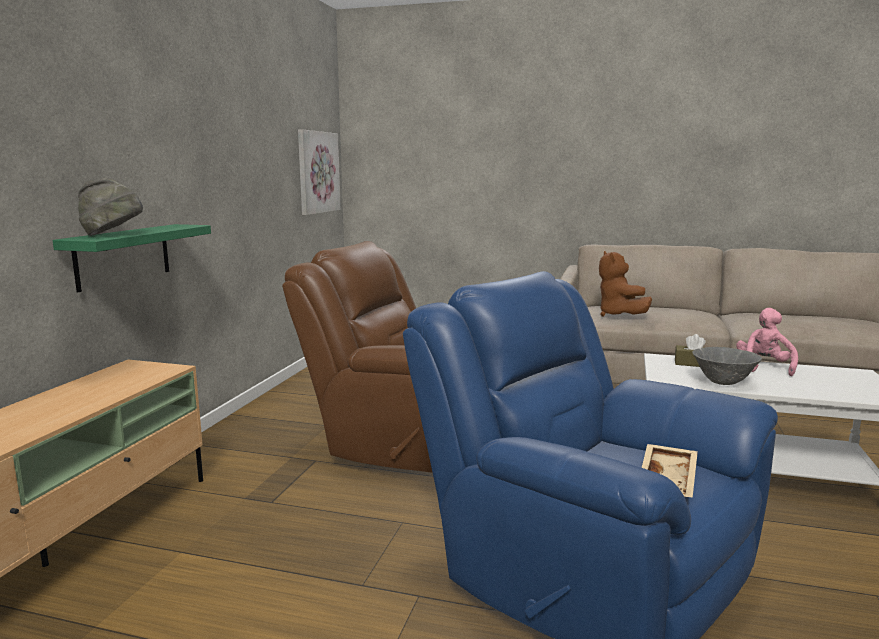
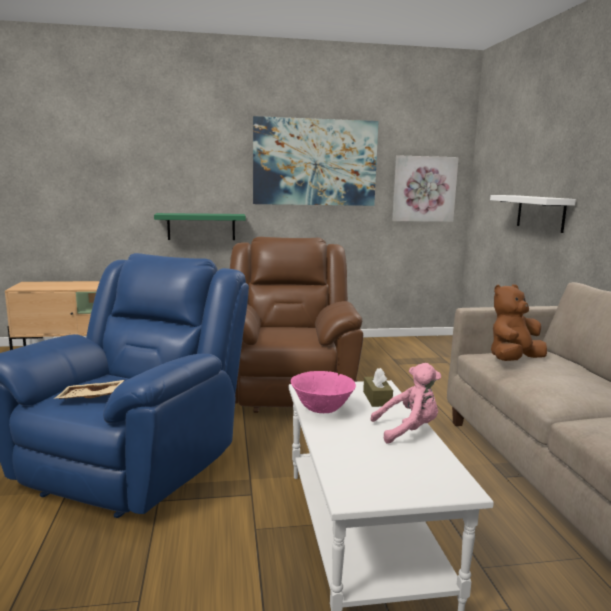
camera: 65 degrees right, 0 degrees up
grey hat [78,177,143,236] -> none
grey bowl [692,347,762,385] -> pink bowl [291,371,356,413]
none -> picture [253,116,379,206]
none -> white shelf [490,195,576,233]

